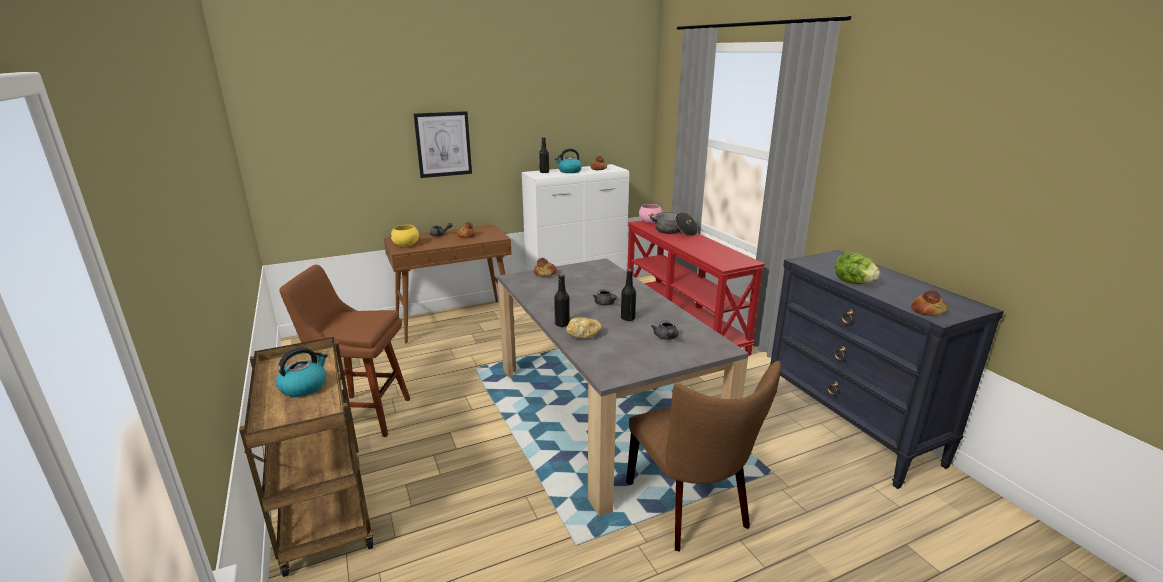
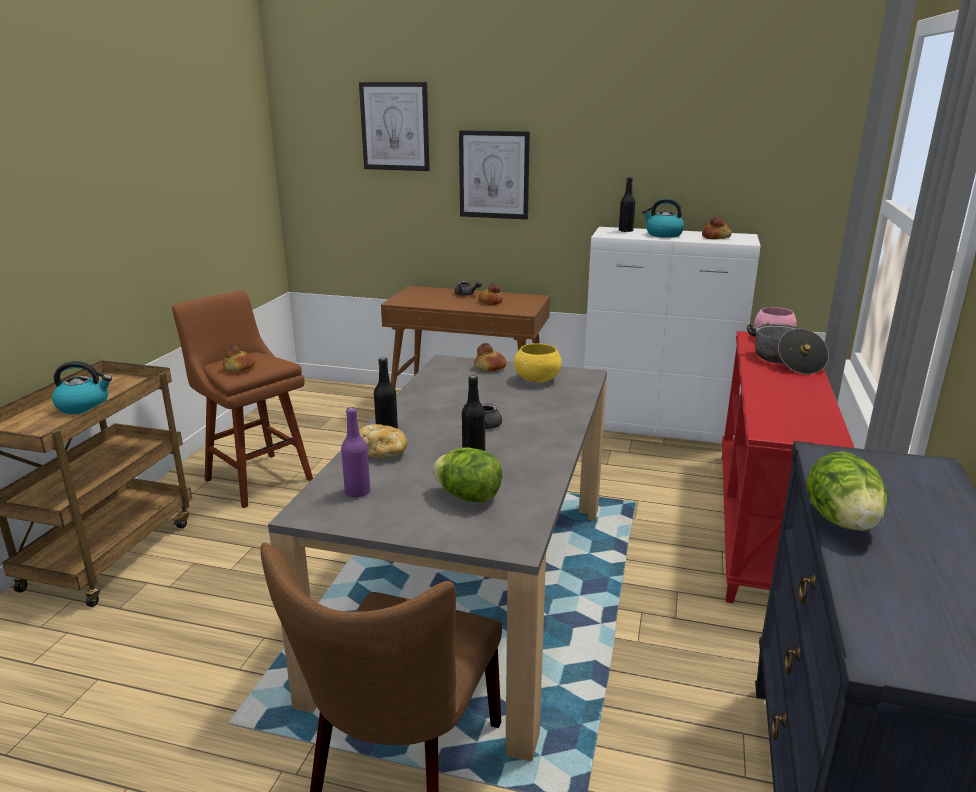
camera: 40 degrees right, 0 degrees up
yellow bowl [391,225,419,247] -> yellow bowl moved to [514,344,561,383]
grey teapot [651,321,678,340] -> lettuce [433,447,502,502]
bread [911,290,948,316] -> bread moved to [223,345,255,372]
none -> purple bottle [341,407,370,497]
none -> picture [359,82,430,171]

